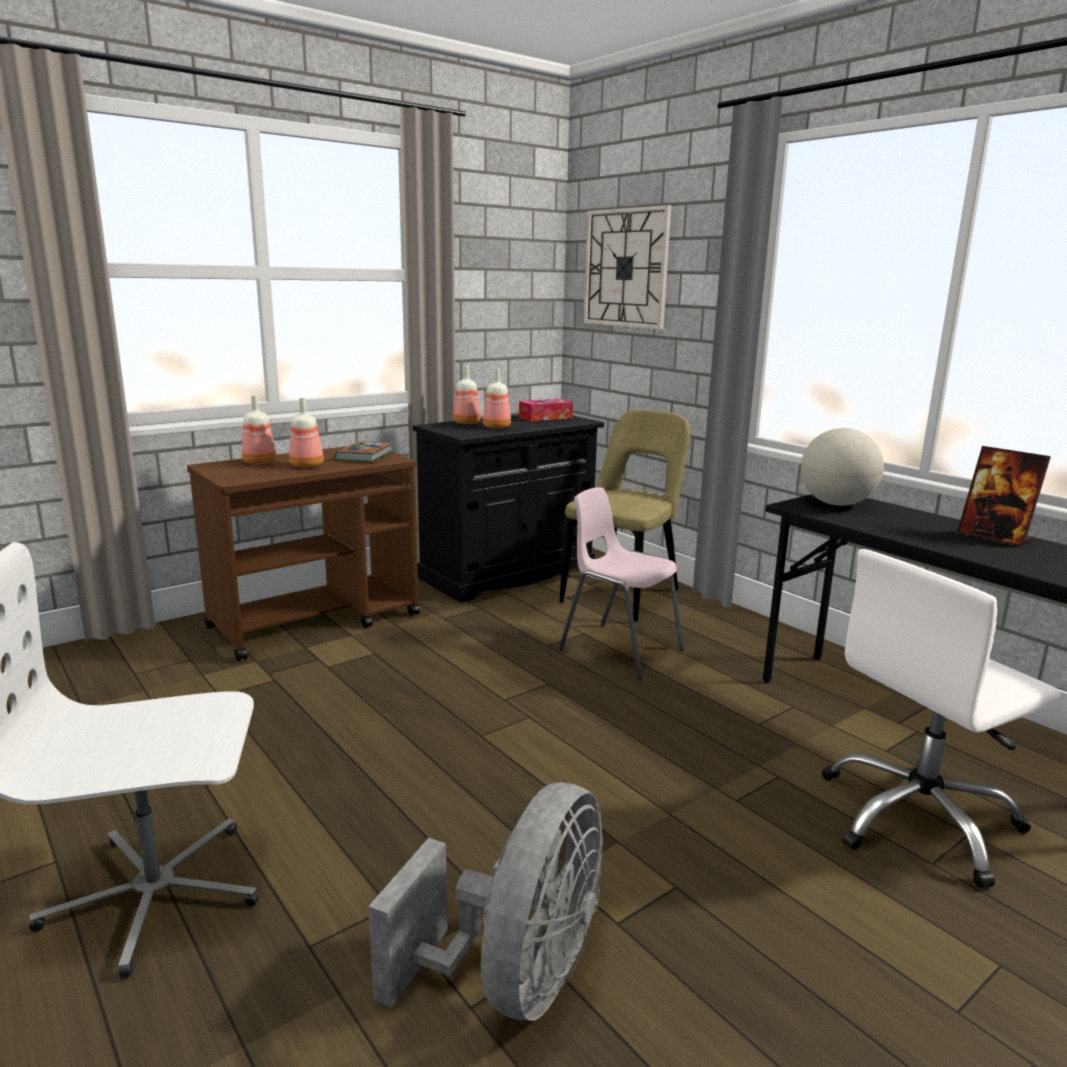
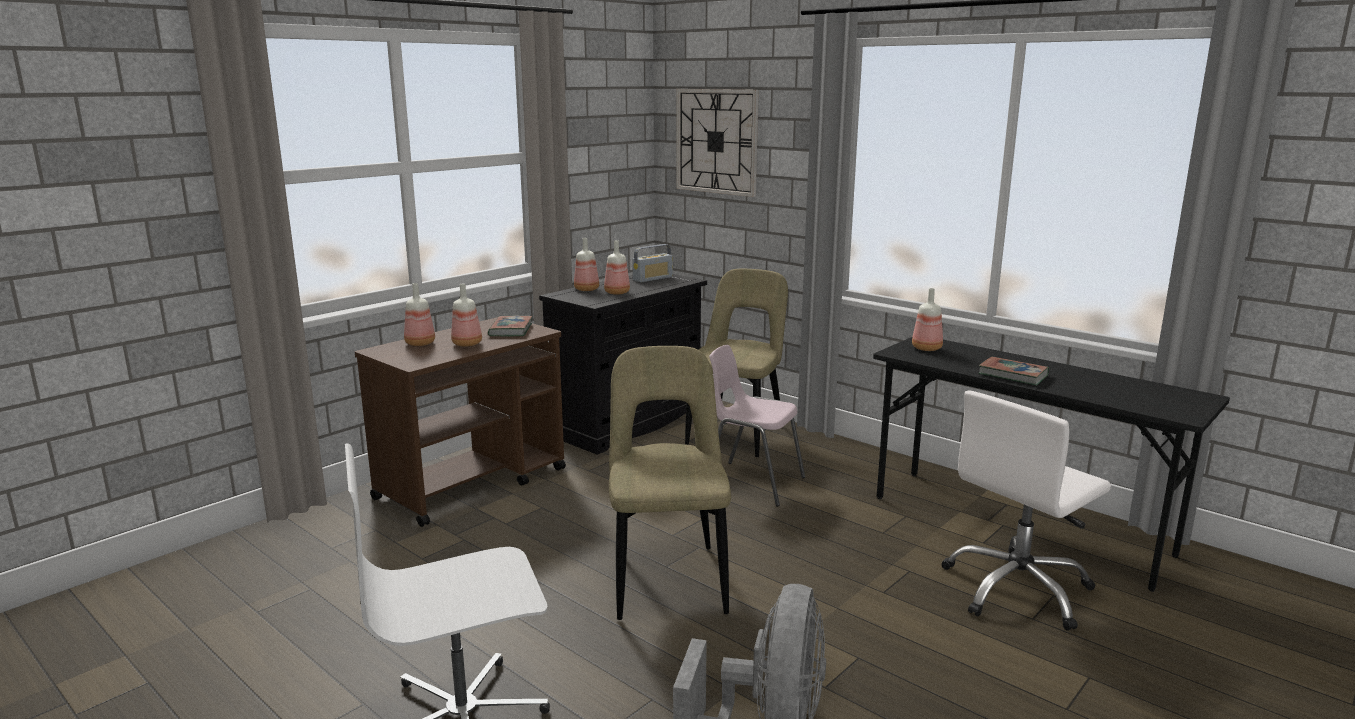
camera: 10 degrees left, 0 degrees up
tissue box [519,399,573,421] -> radio [632,244,673,282]
globe [801,428,884,506] -> bottle [912,288,943,351]
picture frame [957,446,1051,547] -> none
none -> beige chair [609,346,731,620]
none -> book [979,357,1049,386]

